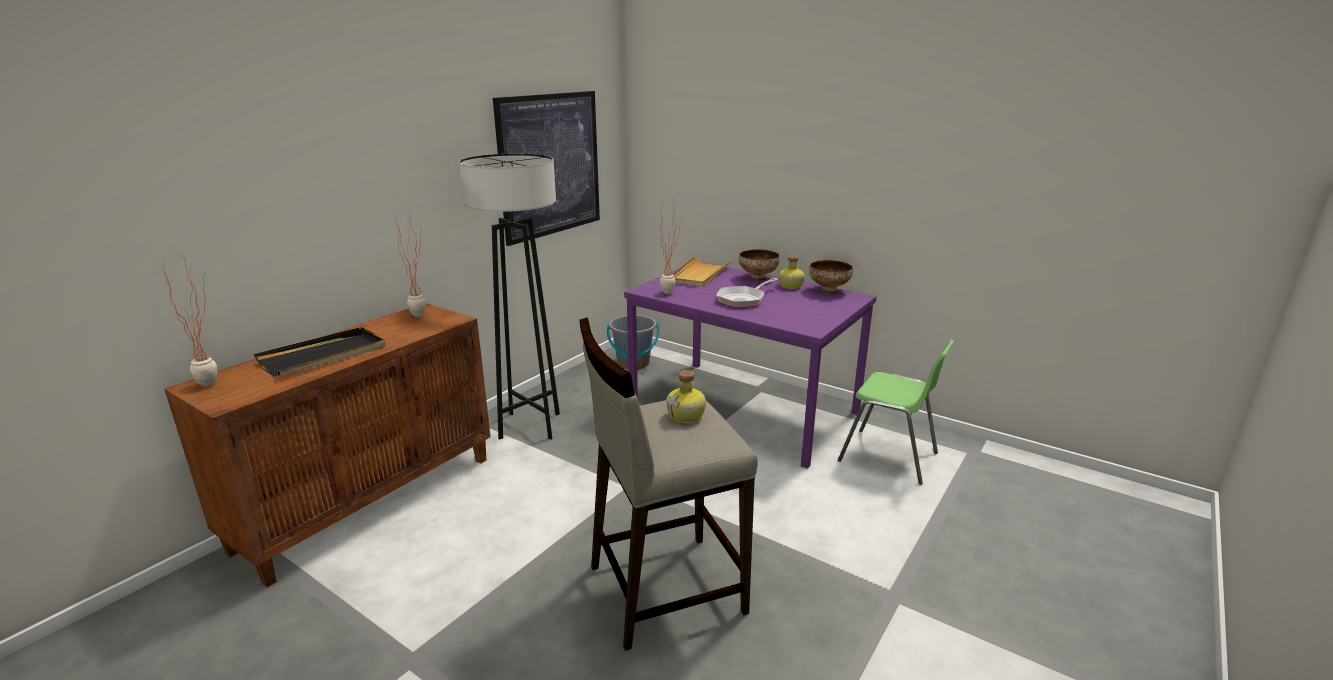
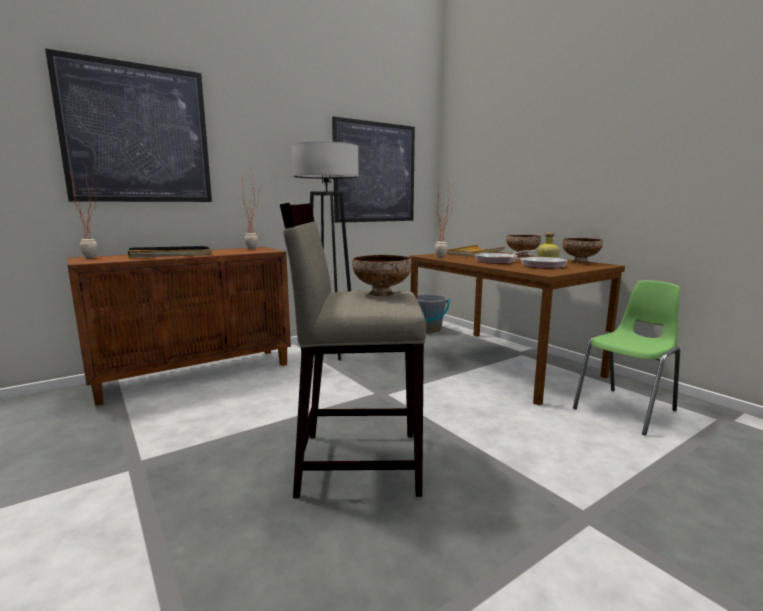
camera: 20 degrees right, 10 degrees down
purple dining table [624,262,877,469] -> brown dining table [409,252,625,406]
bottle [666,370,706,424] -> bowl [352,255,412,296]
green chair [838,340,954,485] -> green chair turned 90 degrees counterclockwise [573,280,681,435]
none -> picture [45,48,212,202]
none -> frying pan [494,256,568,269]

